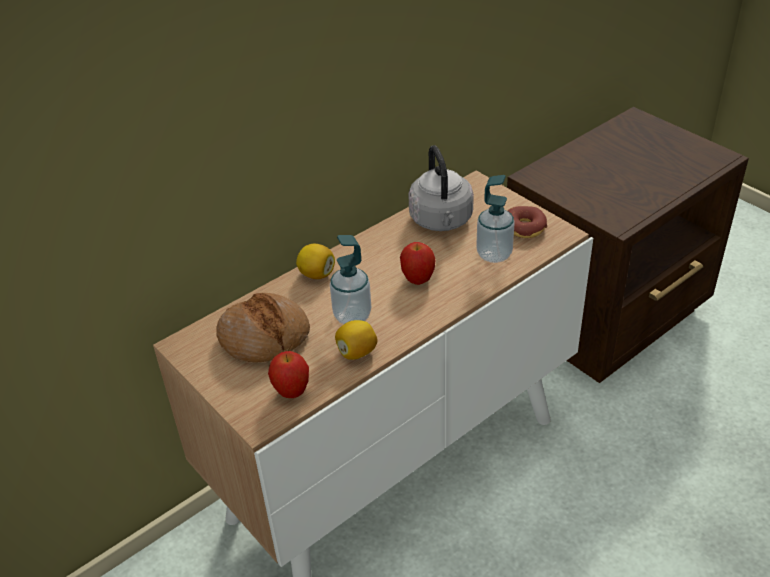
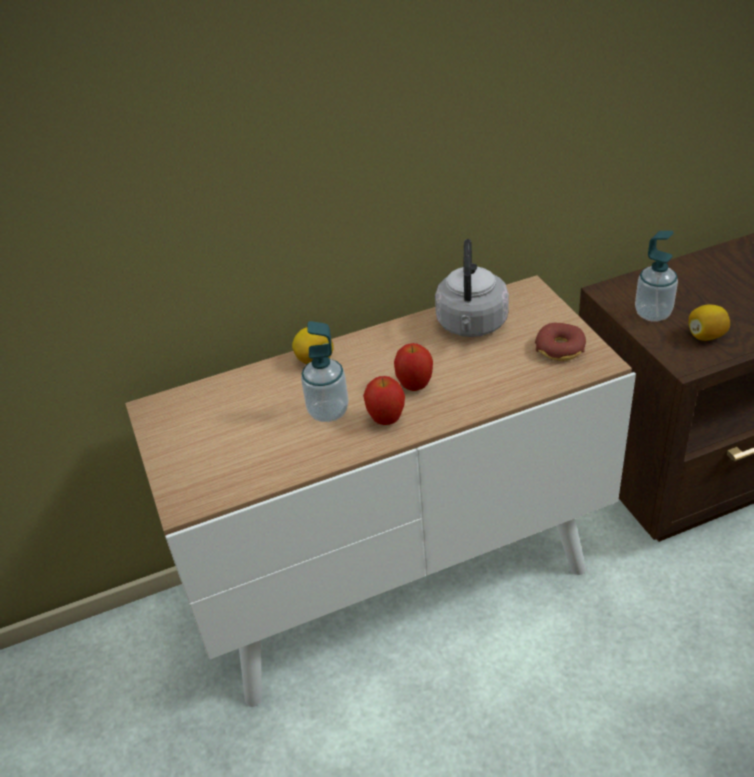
camera: 20 degrees right, 0 degrees up
bread [216,293,310,363] -> none
apple [268,351,309,398] -> apple moved to [363,376,405,425]
lemon [335,320,378,360] -> lemon moved to [689,304,730,341]
soap dispenser [476,175,515,263] -> soap dispenser moved to [635,231,678,322]

